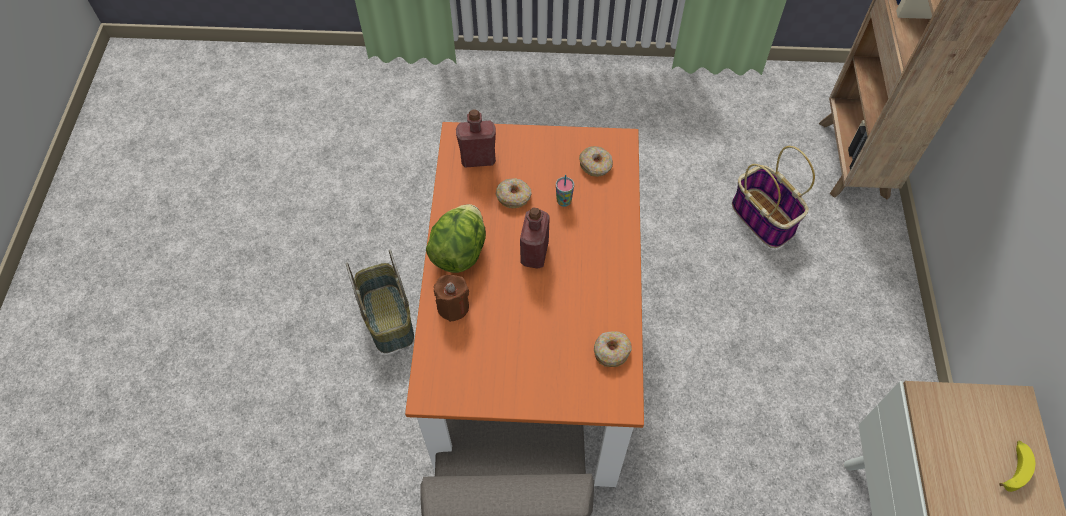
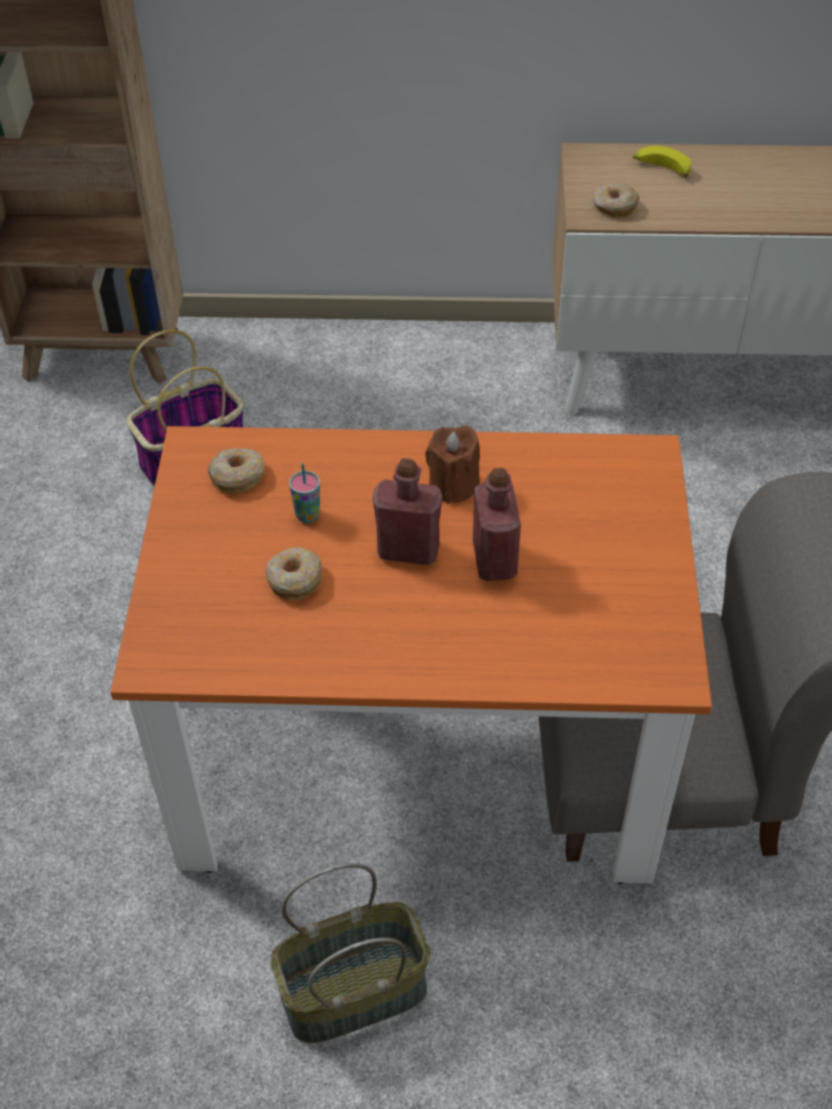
camera: 90 degrees left, 10 degrees down
lettuce [426,204,486,273] -> none
brown candle [434,275,469,322] -> brown candle moved to [425,426,480,504]
red bottle [456,109,496,168] -> red bottle moved to [473,468,521,581]
donut [594,331,632,367] -> donut moved to [593,183,640,218]

